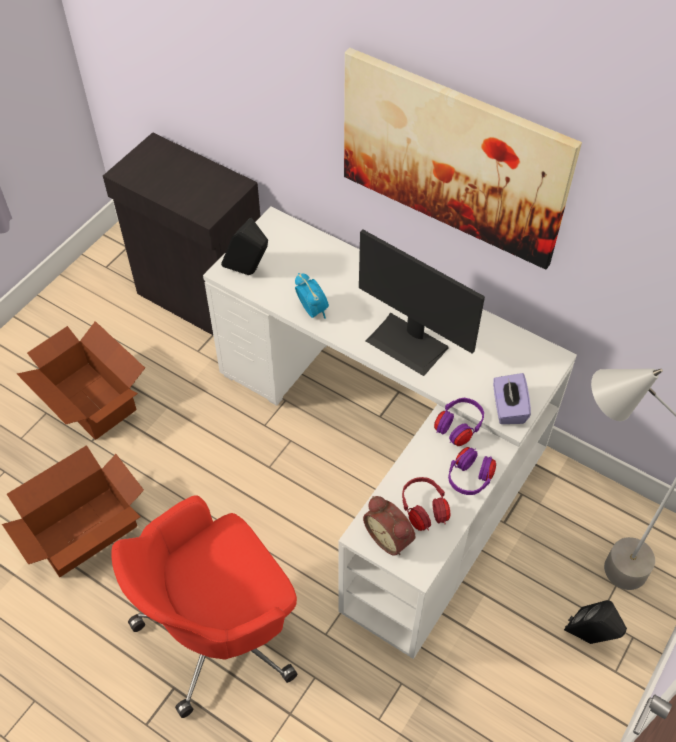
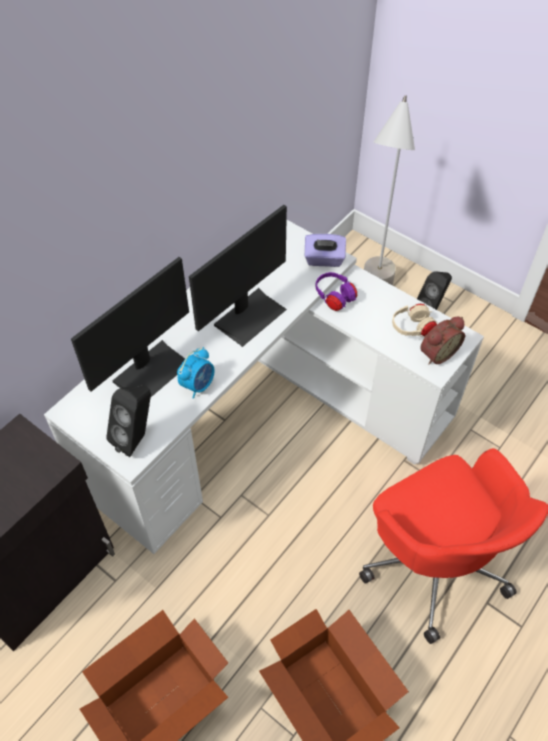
camera: 85 degrees left, 0 degrees up
alarm clock [295,273,329,319] -> alarm clock turned 150 degrees clockwise [177,347,215,399]
picture [344,48,582,269] -> none
red headphones [402,477,450,531] -> beige headphones [392,304,438,337]
purple headphones [448,447,496,495] -> none
none -> monitor [71,257,189,397]

